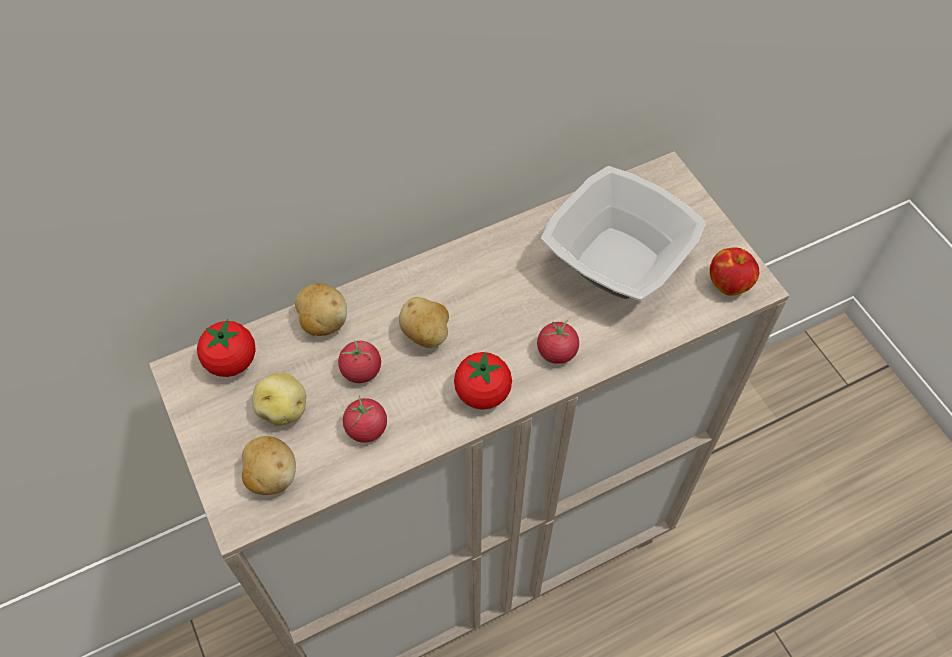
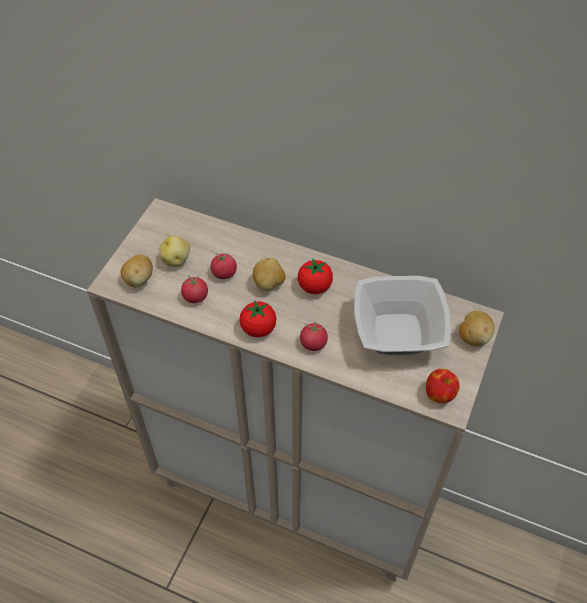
camera: 50 degrees right, 5 degrees down
tomato [197,319,256,377] -> tomato moved to [298,258,333,294]
potato [295,283,347,336] -> potato moved to [459,311,495,346]

